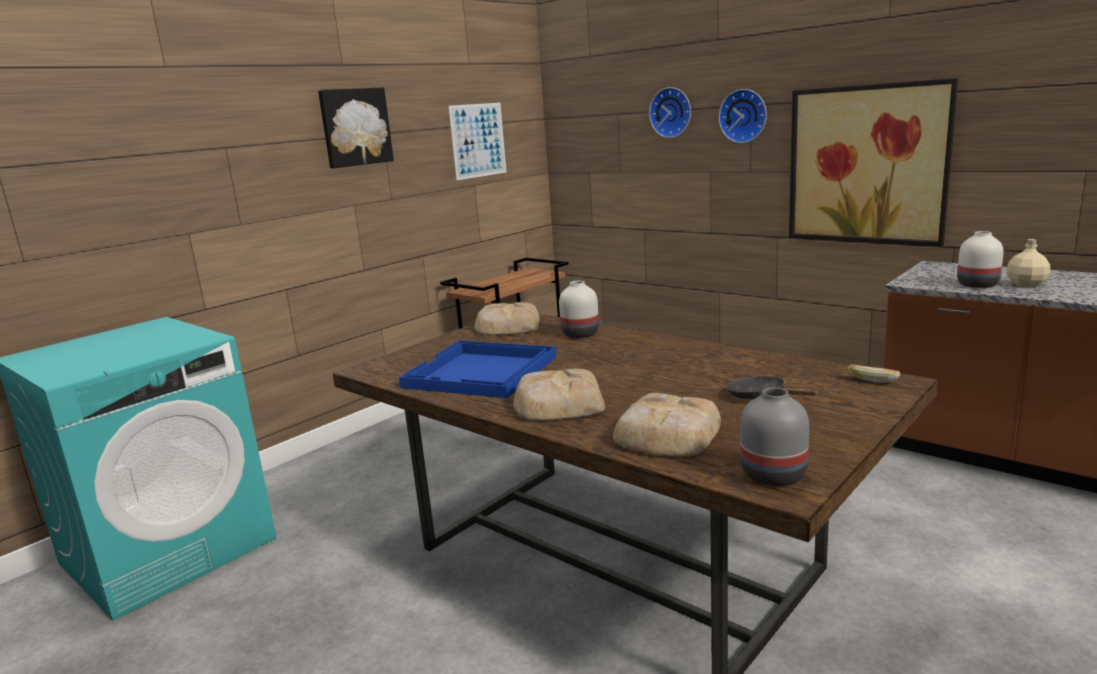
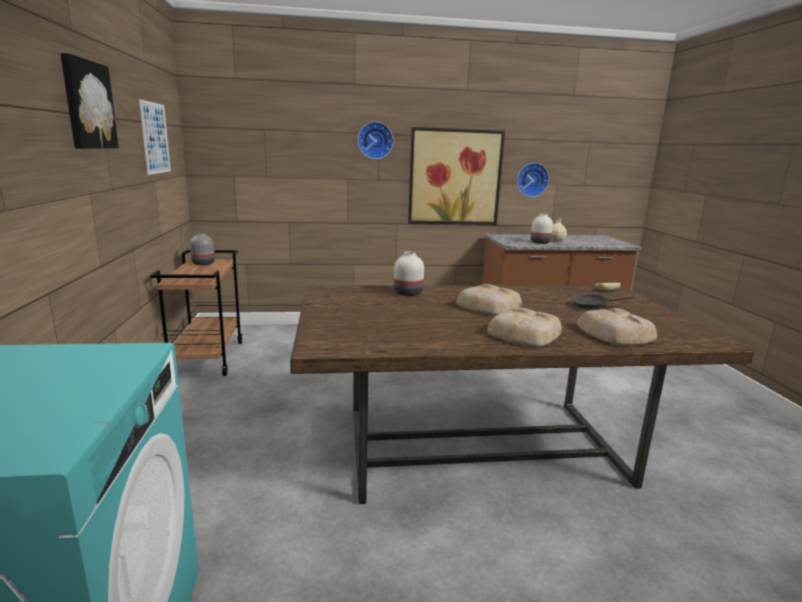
camera: 50 degrees left, 0 degrees up
blue tray [399,341,556,398] -> none
bread [475,302,540,335] -> bread moved to [456,284,522,315]
wall clock [649,87,691,138] -> wall clock moved to [517,163,549,197]
grey vase [740,387,809,486] -> grey vase moved to [190,232,215,265]

